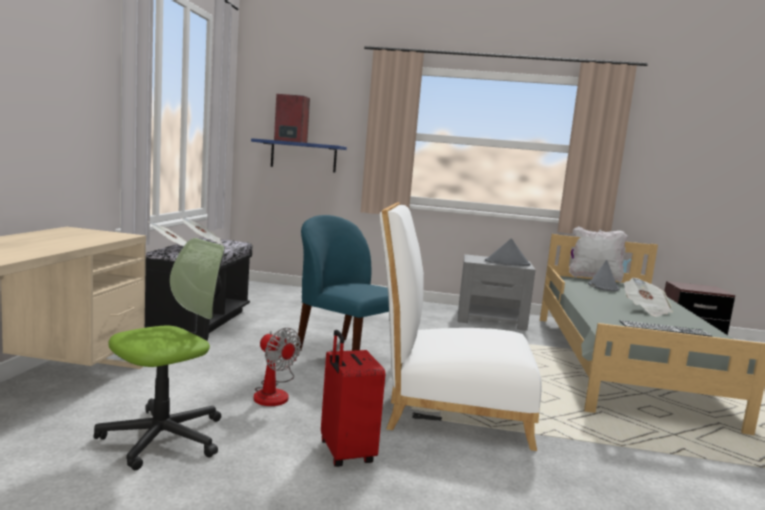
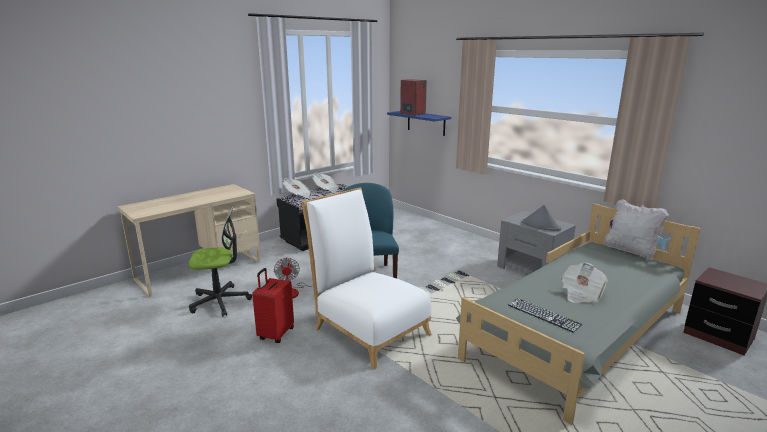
camera: 40 degrees right, 10 degrees up
grey hat [588,260,620,291] -> none

